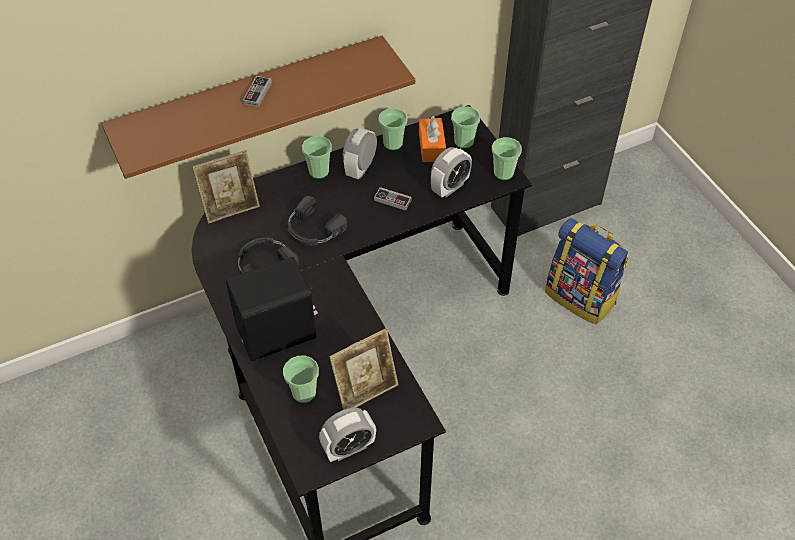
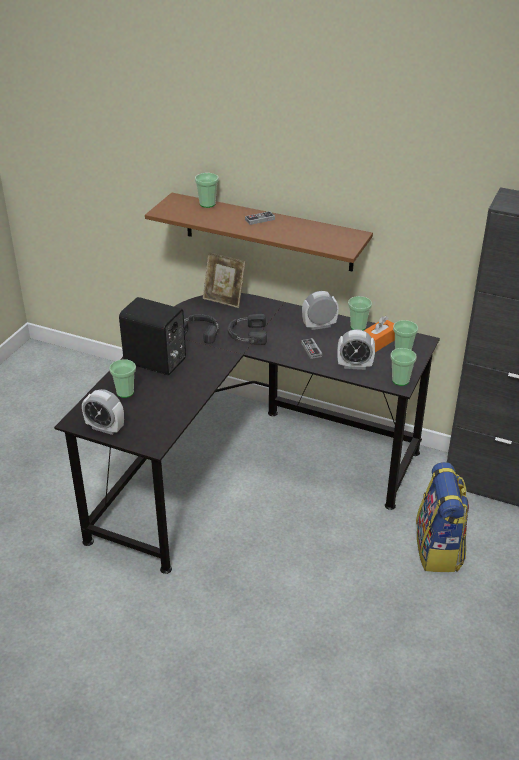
camera: 50 degrees right, 15 degrees down
cup [302,136,332,179] -> cup moved to [195,173,219,208]
picture frame [329,328,398,410] -> none

